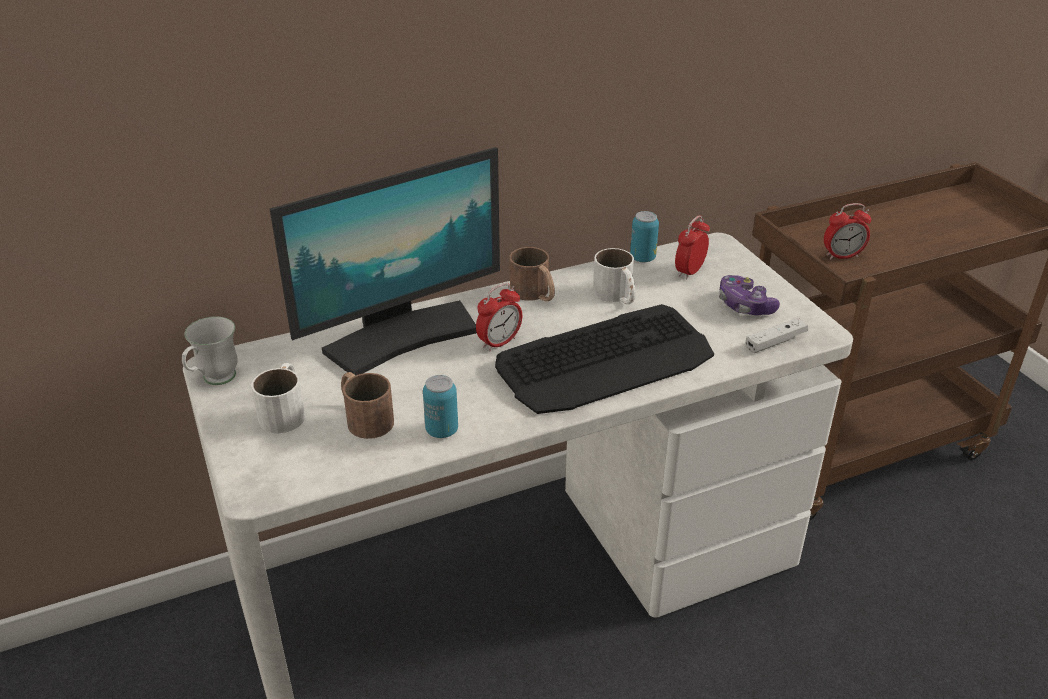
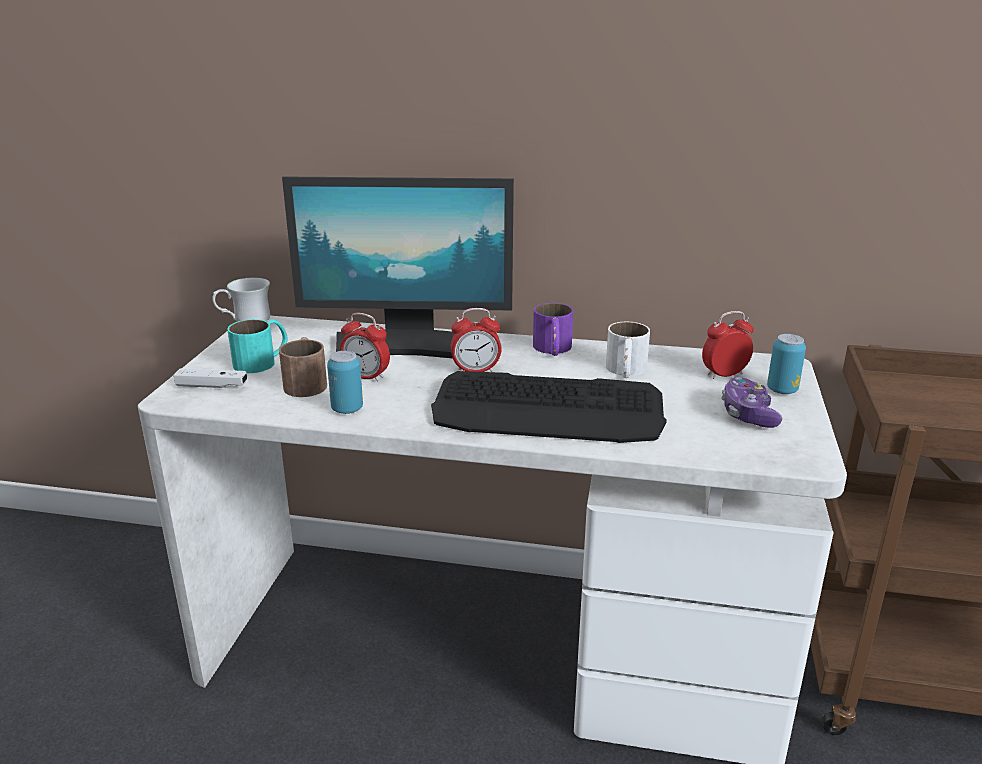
camera: 35 degrees right, 10 degrees down
white mug [251,363,305,433] -> turquoise mug [227,319,287,373]
brown mug [510,247,555,301] -> purple mug [533,303,573,356]
can [630,211,659,262] -> can moved to [767,334,806,394]
white game controller [746,318,808,353] -> white game controller moved to [173,368,247,388]
alarm clock [824,203,871,260] -> alarm clock moved to [340,313,390,382]

